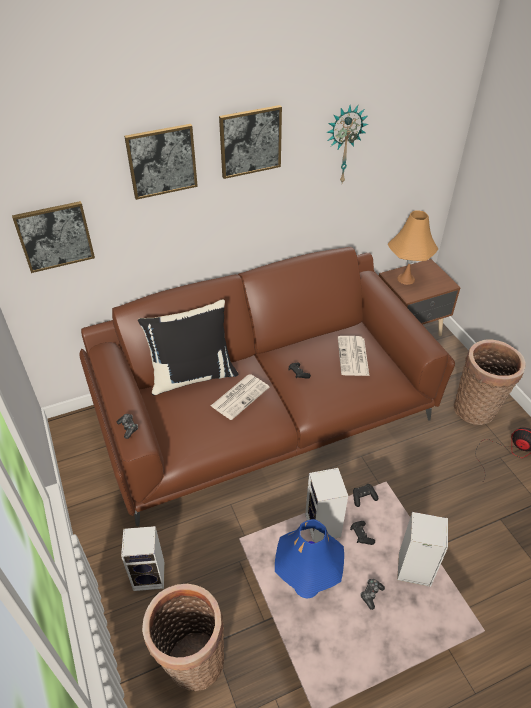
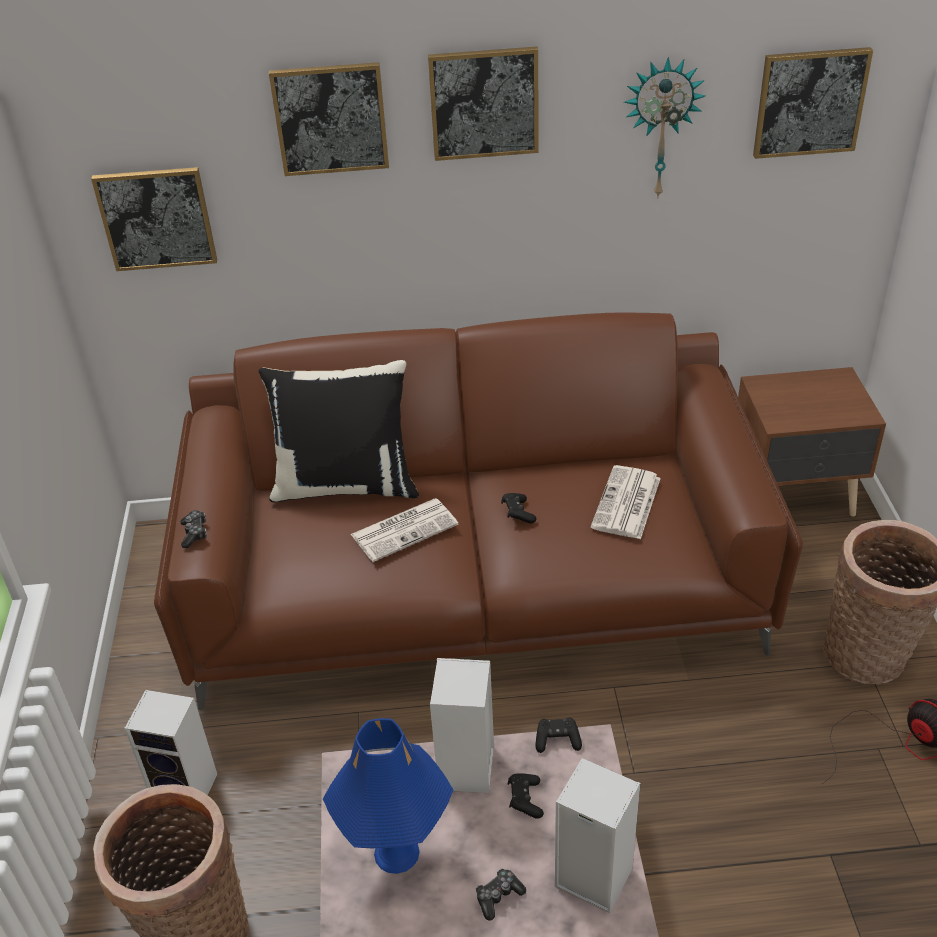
camera: 20 degrees right, 5 degrees down
orange table lamp [387,210,438,285] -> none
none -> picture [753,47,873,159]

